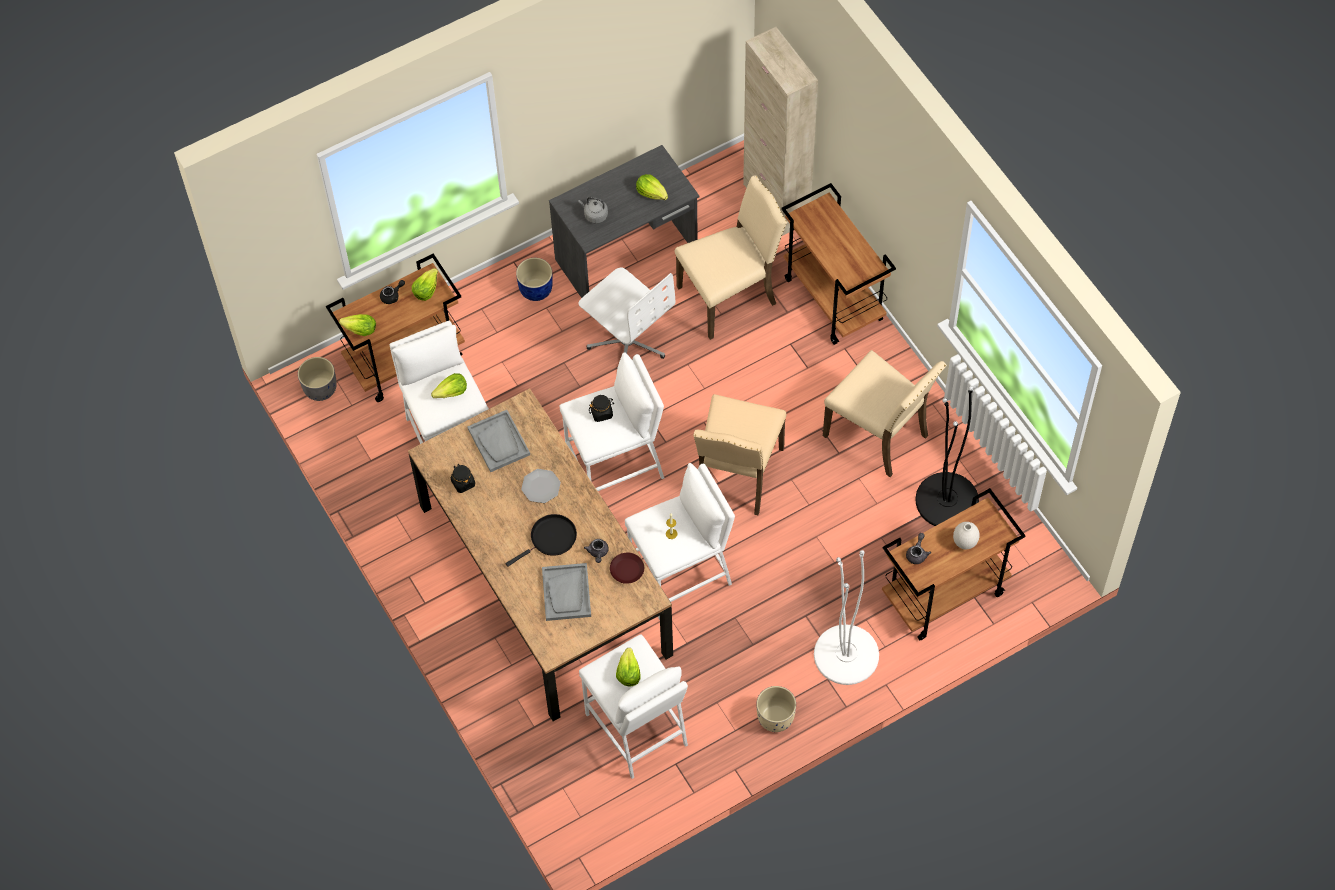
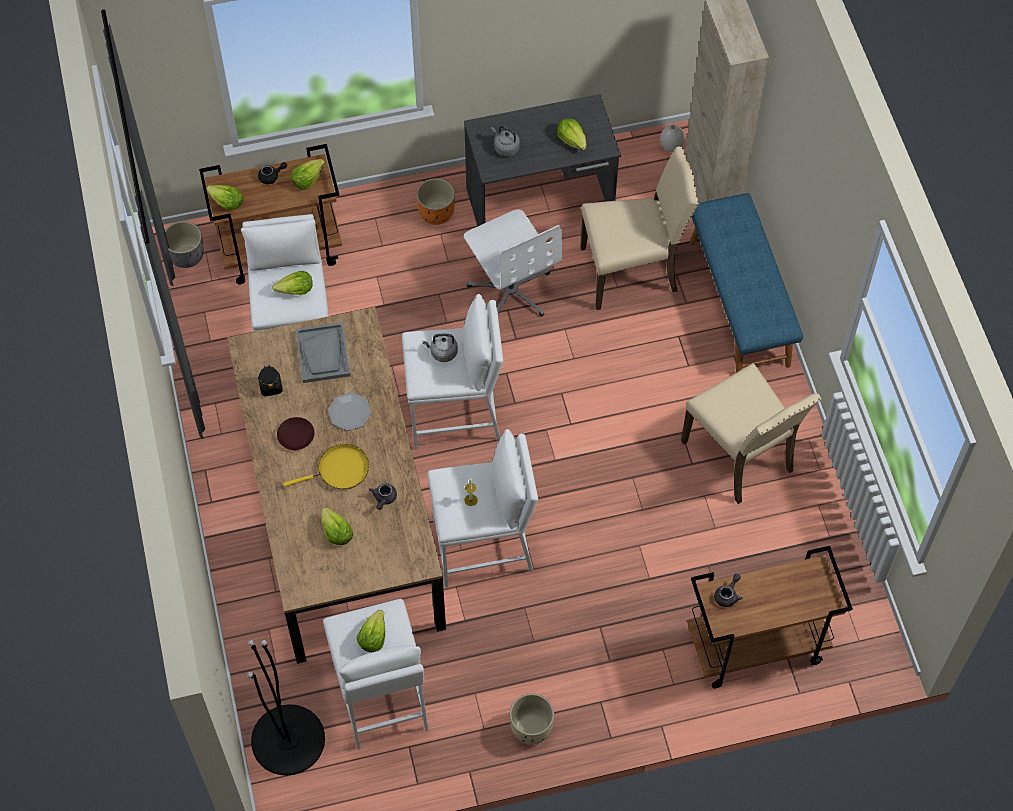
camera: 15 degrees right, 0 degrees up
black frying pan [506,514,577,567] -> yellow frying pan [283,444,369,490]
blue planter [516,258,553,301] -> orange planter [416,178,455,225]
grey tray [542,563,591,621] -> lettuce [321,507,353,545]
black jar [589,395,614,422] -> grey kettle [423,334,458,362]
brown plate [610,553,644,584] -> brown plate moved to [277,417,315,450]
beige chair [693,394,786,515] -> none
brown cart [781,183,896,345] -> blue bench [689,193,803,373]
white floor lamp [814,550,879,685] -> none
black floor lamp [915,386,979,526] -> black floor lamp moved to [247,640,325,776]
white vase [953,522,980,549] -> white vase moved to [660,125,685,152]

